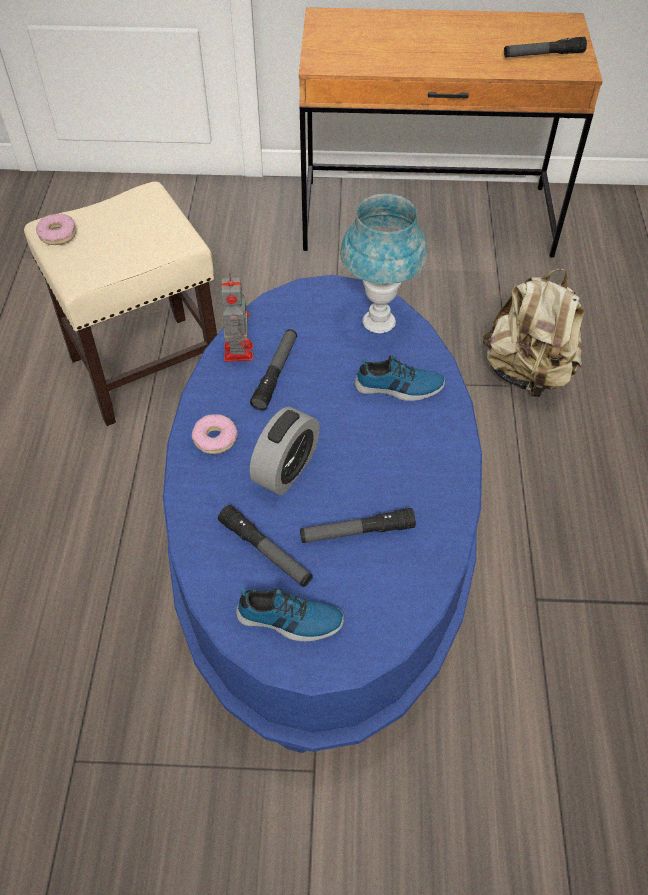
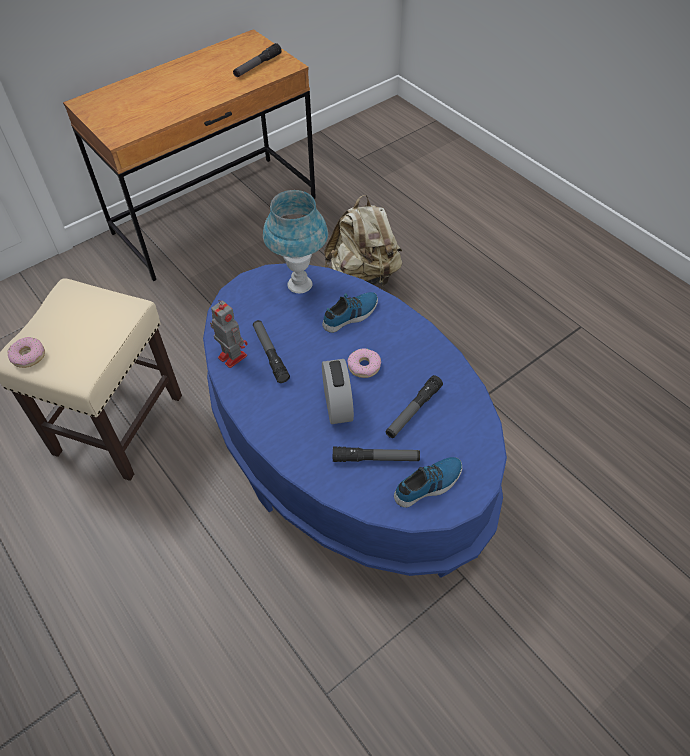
camera: 40 degrees left, 0 degrees up
donut [192,414,238,454] -> donut moved to [347,348,381,378]

